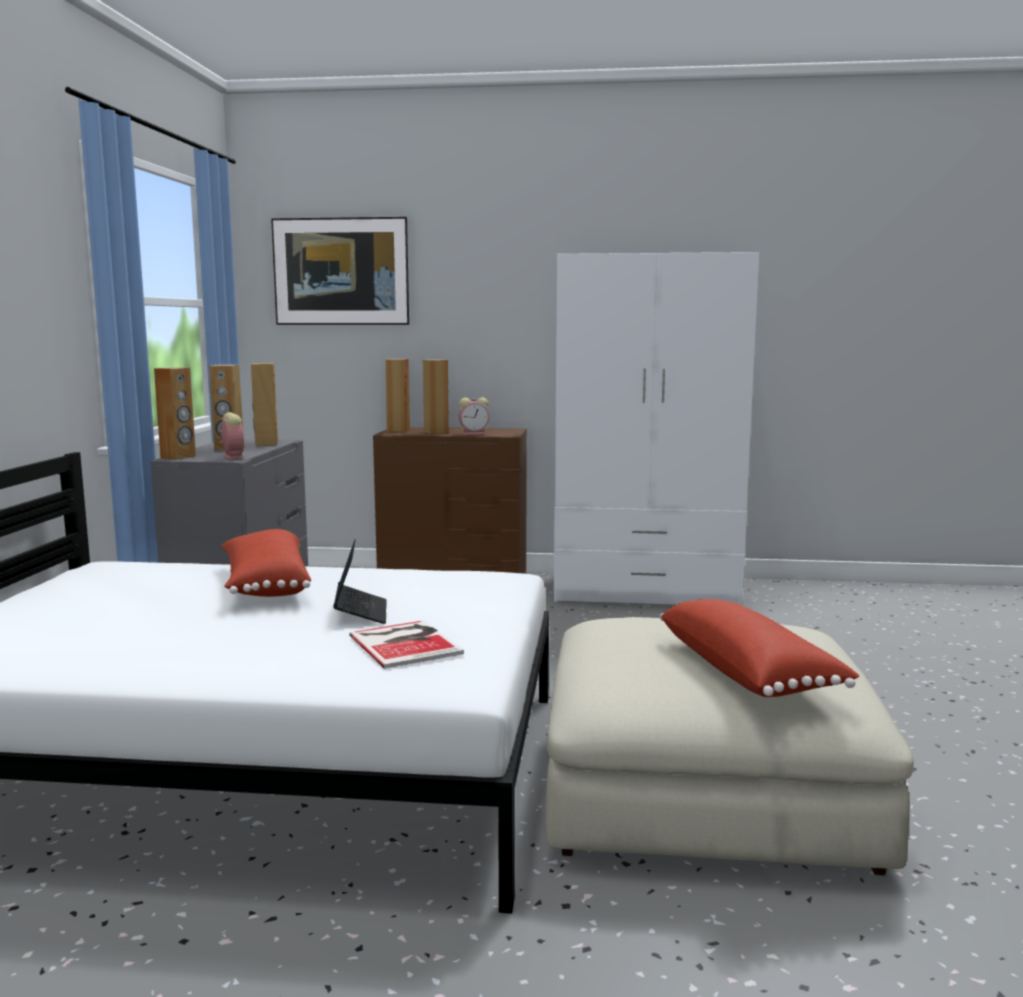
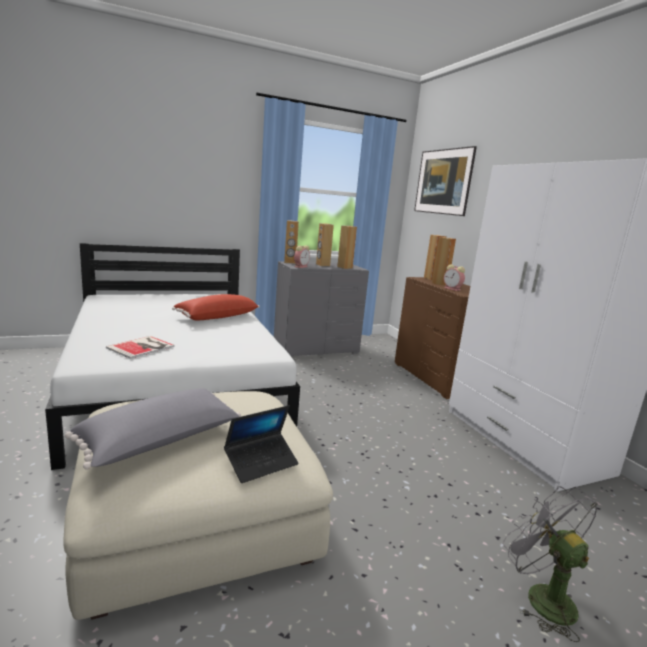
camera: 60 degrees right, 5 degrees up
laptop [333,539,387,624] -> laptop moved to [224,405,299,483]
red pillow [660,599,859,697] -> grey pillow [65,388,241,470]
none -> grey fan [503,486,598,642]

